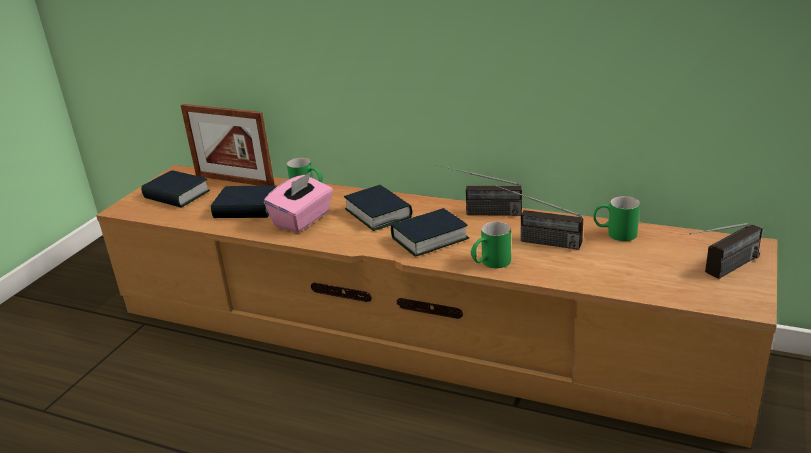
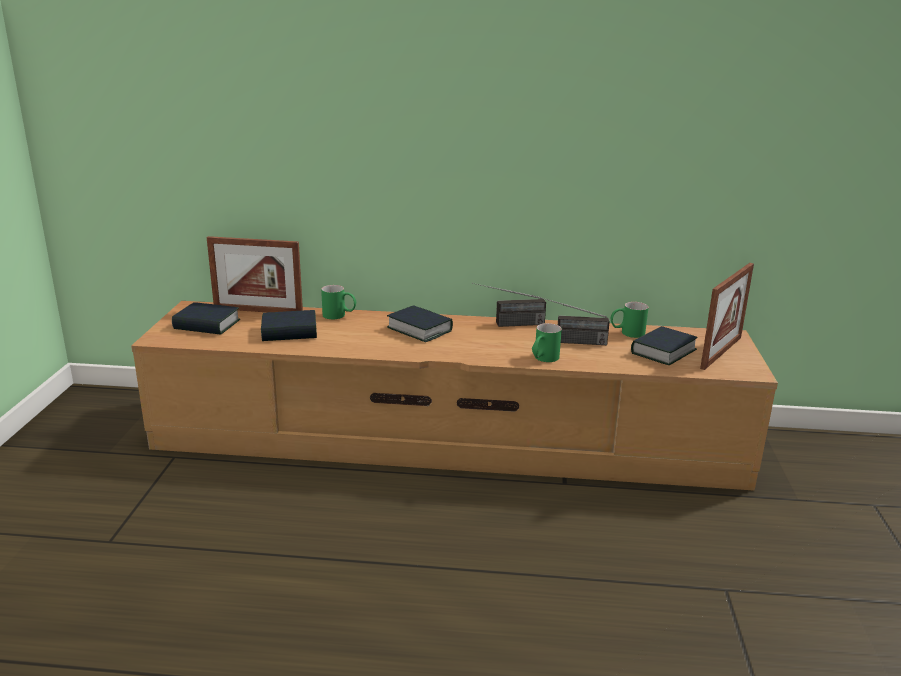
camera: 20 degrees left, 5 degrees down
pink tissue box [264,172,333,233] -> none
book [391,208,469,257] -> book moved to [631,326,697,365]
radio [690,223,763,279] -> picture frame [700,263,754,370]

